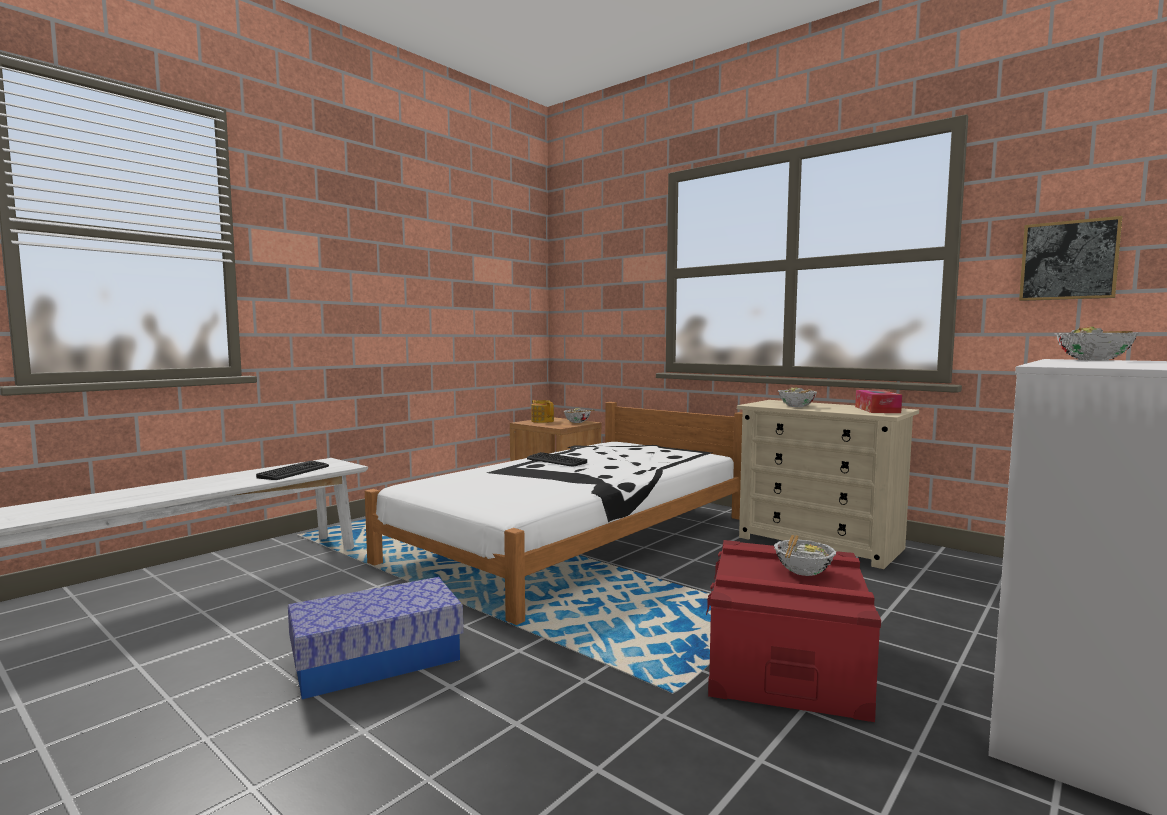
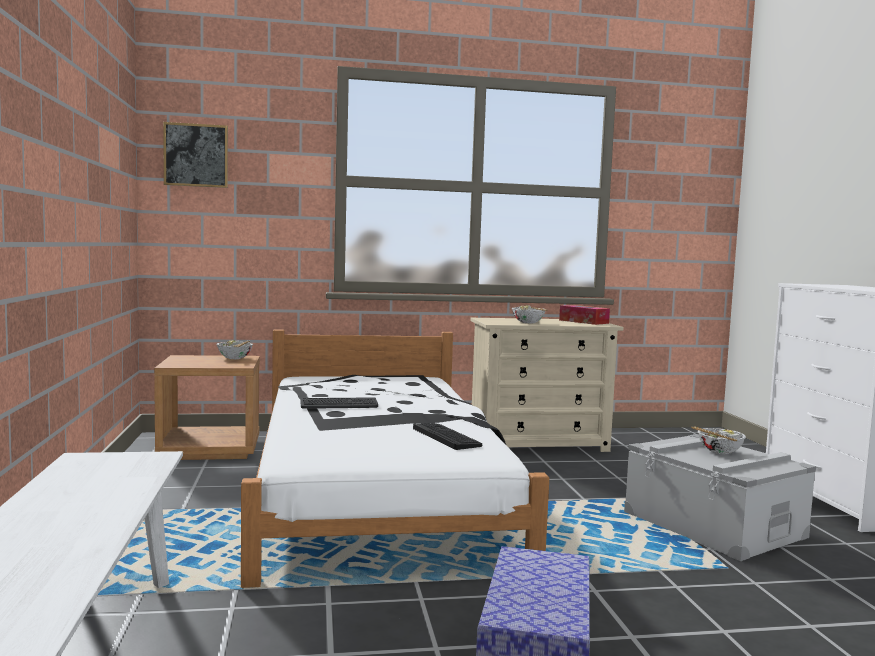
camera: 50 degrees left, 0 degrees up
keyboard [256,461,329,480] -> keyboard moved to [413,423,482,450]
teapot [531,400,554,423] -> none
red storage box [706,540,881,722] -> grey storage box [624,434,816,561]
picture [1019,216,1122,301] -> picture moved to [163,122,228,188]
bowl [1054,327,1139,360] -> none

